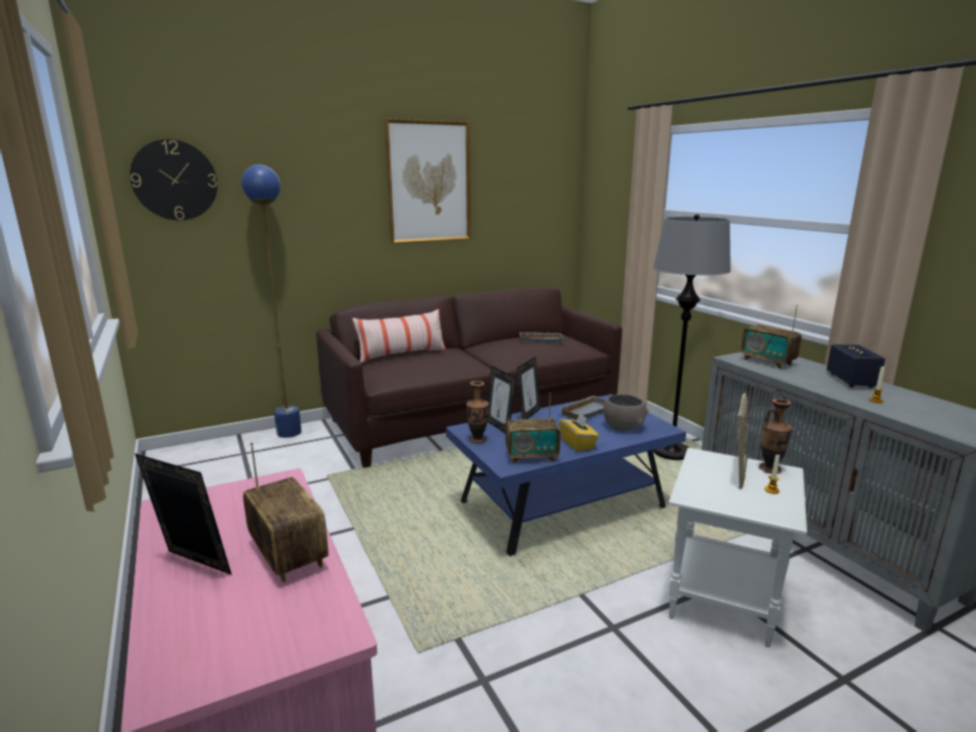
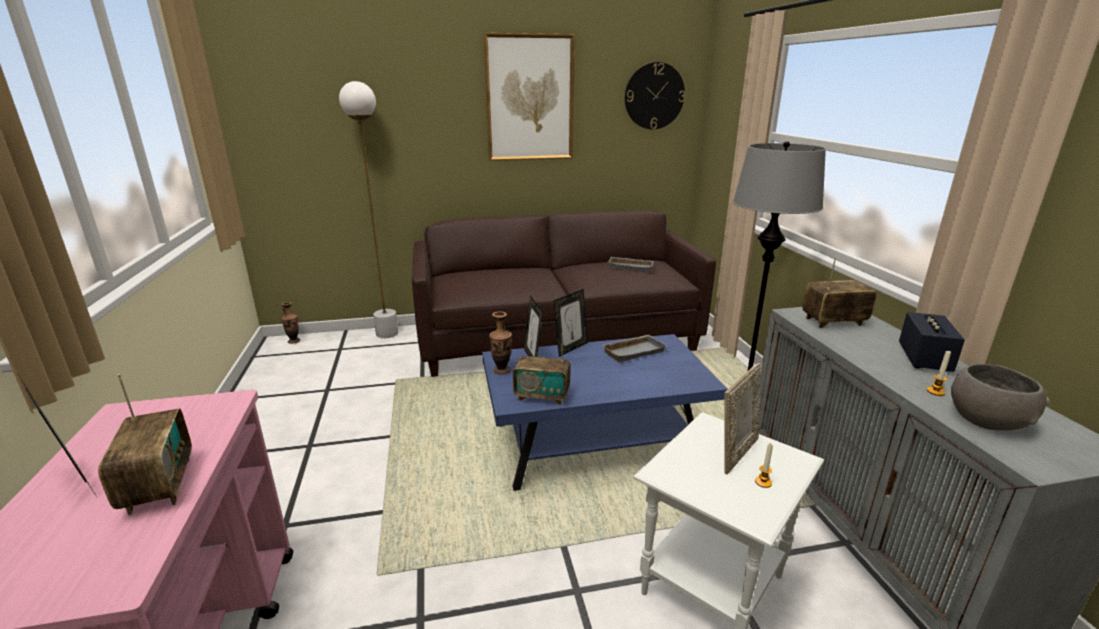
camera: 15 degrees right, 5 degrees up
wall clock [130,139,217,220] -> wall clock moved to [625,62,685,129]
blue floor lamp [241,165,301,438] -> white floor lamp [339,81,399,338]
pillow [352,309,446,363] -> none
yellow tissue box [559,413,599,452] -> none
grey bowl [603,394,649,431] -> grey bowl moved to [951,364,1050,431]
radio [741,305,802,369] -> radio turned 105 degrees clockwise [803,258,876,328]
vase [759,399,792,474] -> vase moved to [281,302,300,344]

